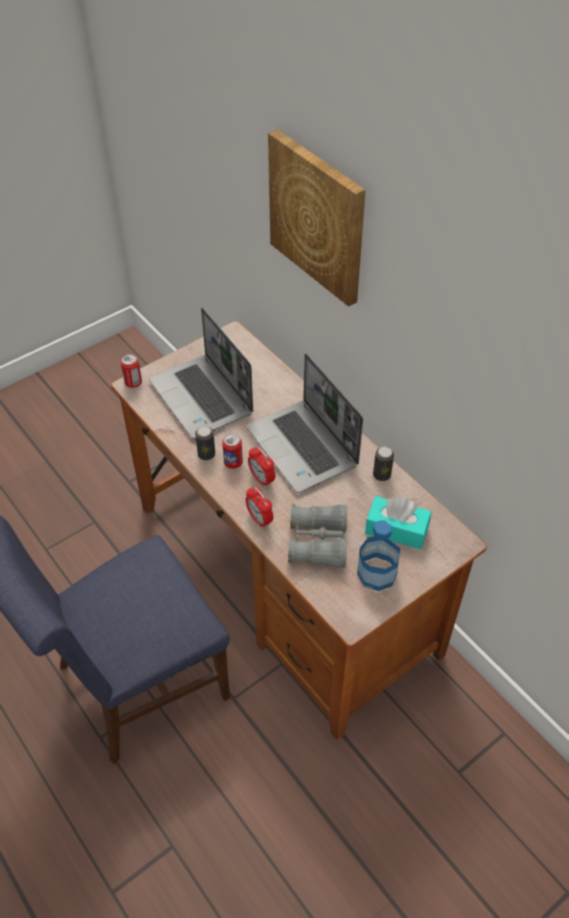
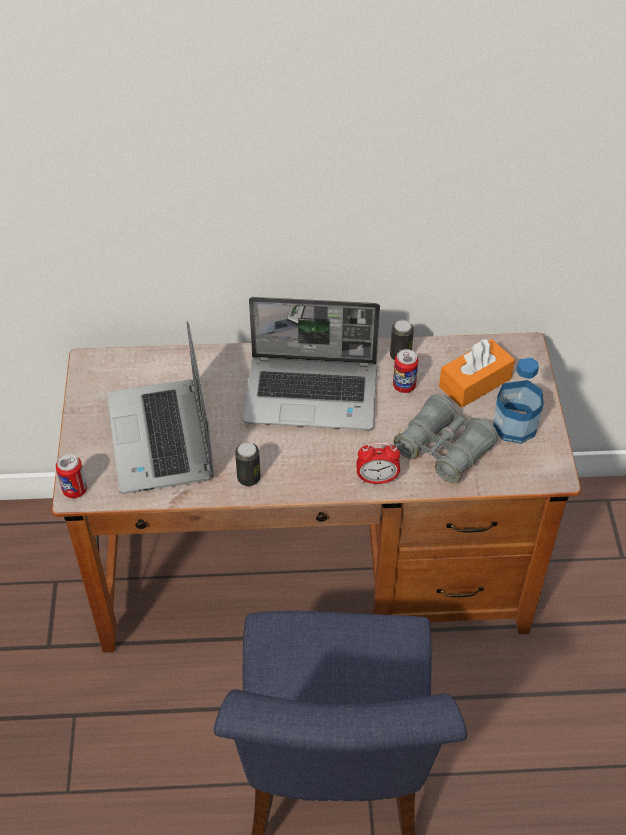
camera: 55 degrees left, 0 degrees up
laptop [149,308,253,439] -> laptop turned 75 degrees clockwise [107,321,214,494]
can [222,434,243,469] -> can moved to [393,349,418,393]
alarm clock [248,446,275,488] -> none
picture [268,129,366,307] -> none
turquoise tissue box [365,496,431,549] -> orange tissue box [439,339,515,408]

